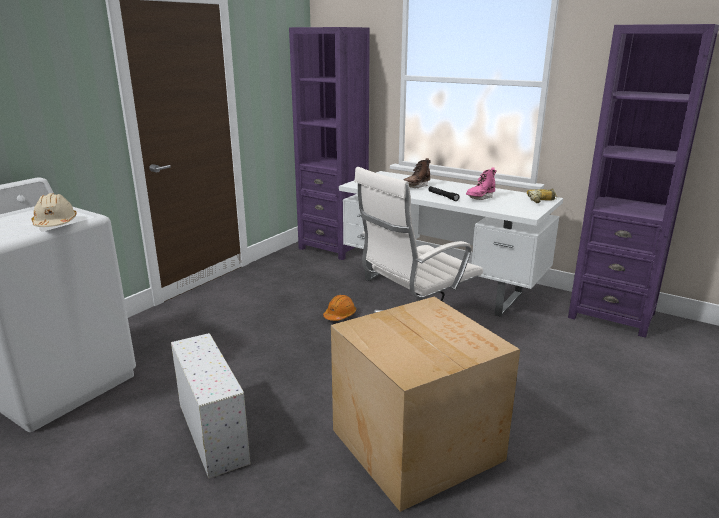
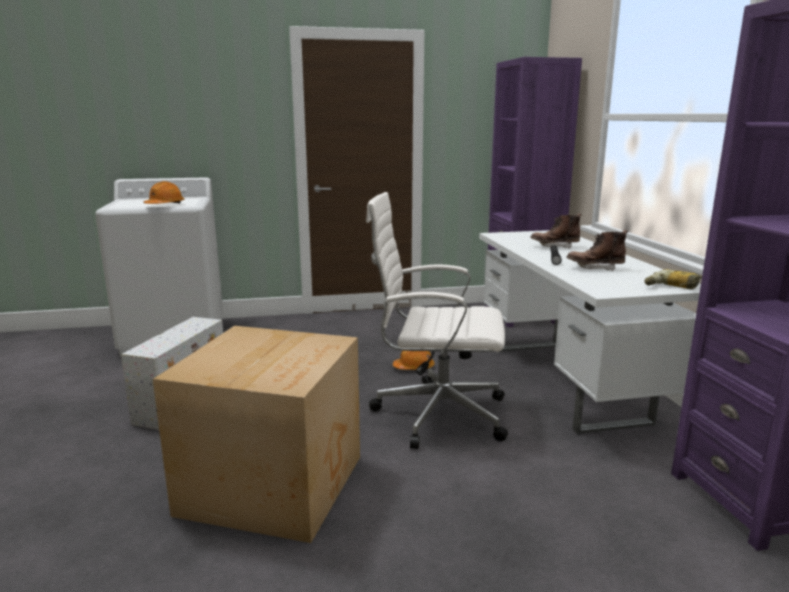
camera: 45 degrees right, 5 degrees down
beige hard hat [31,193,77,227] -> orange hard hat [144,181,184,204]
pink boot [466,168,497,200] -> brown boot [566,230,628,271]

